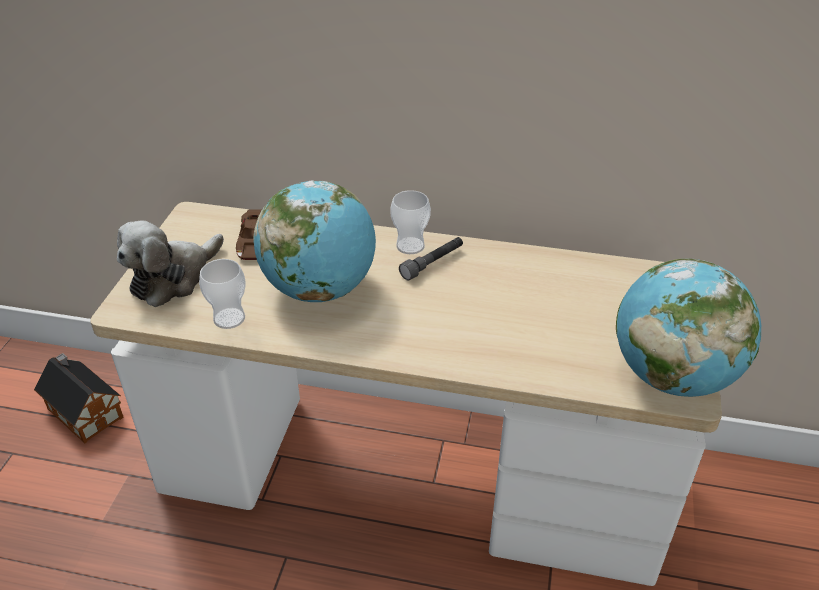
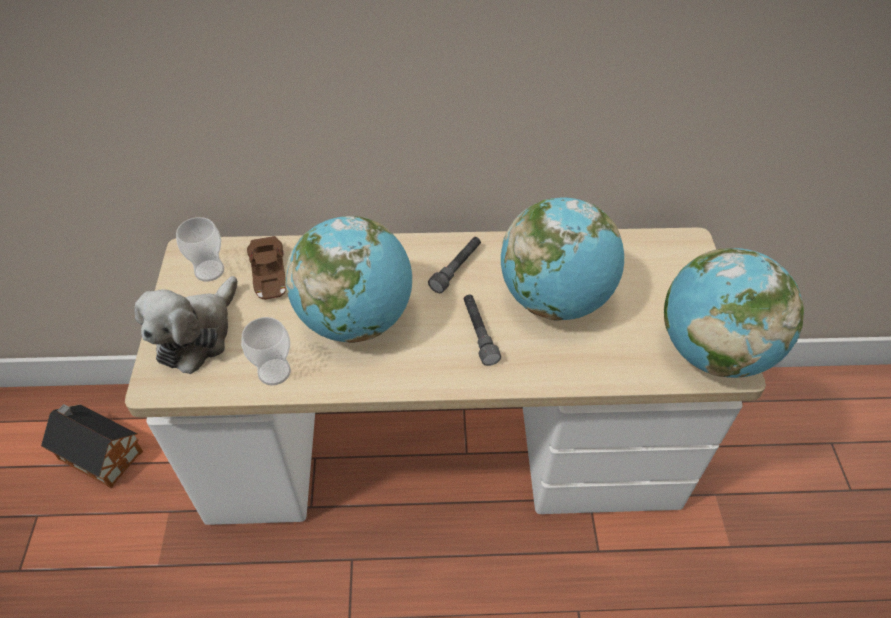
camera: 15 degrees left, 10 degrees up
cup [390,190,431,254] -> cup moved to [176,217,224,282]
none -> grey flashlight [464,295,501,366]
none -> globe [501,198,624,320]

